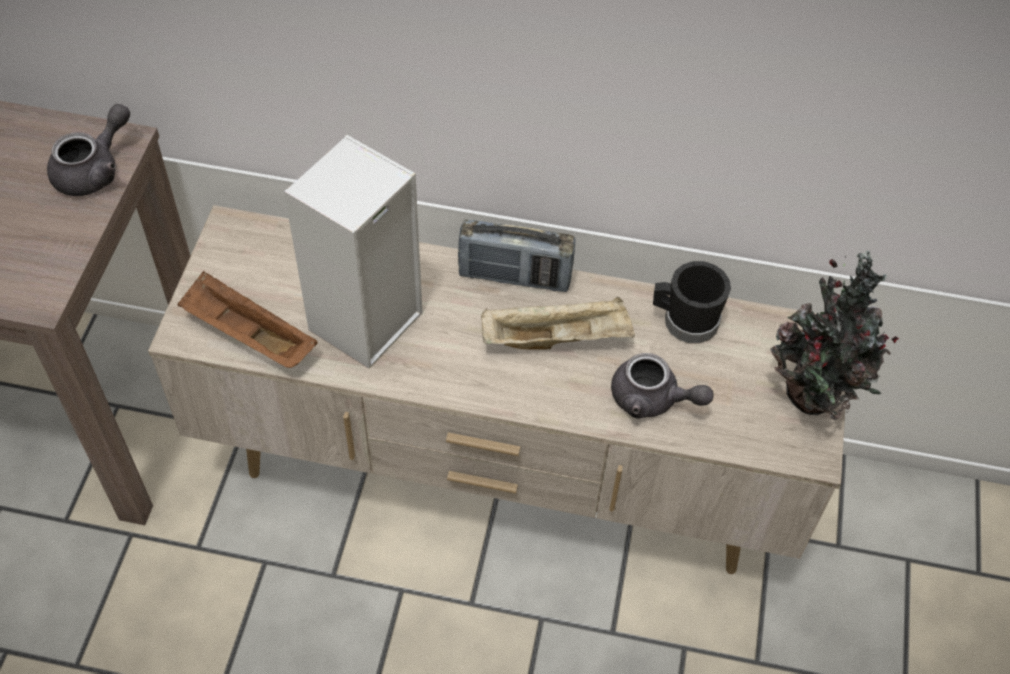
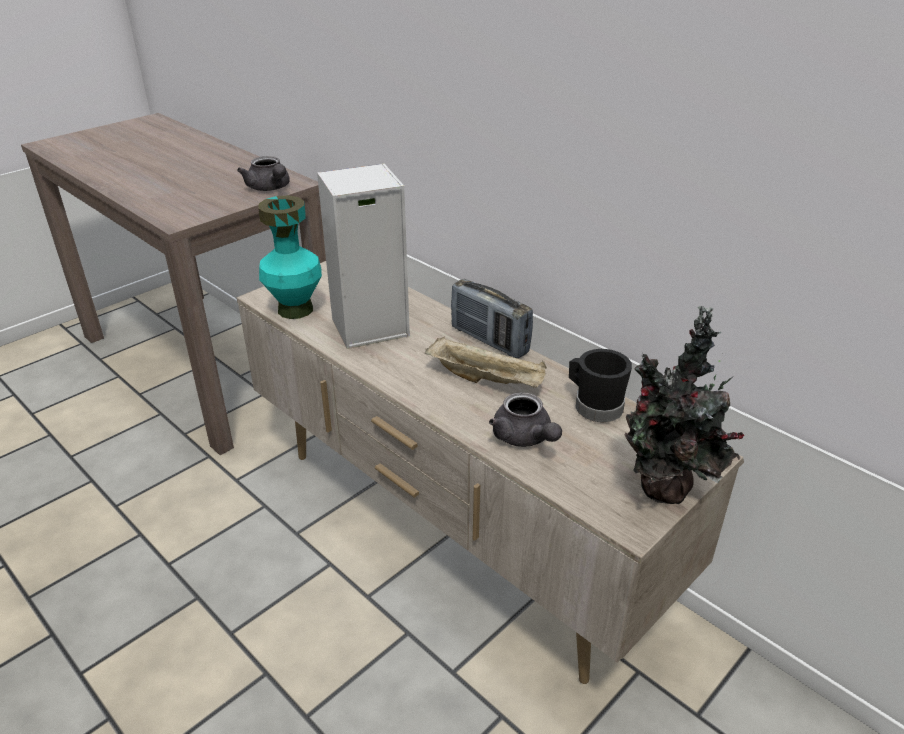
camera: 35 degrees right, 20 degrees down
grey teapot [47,104,130,196] -> grey teapot turned 75 degrees clockwise [237,156,290,191]
brown tray [178,271,318,368] -> turquoise vase [258,196,322,319]

